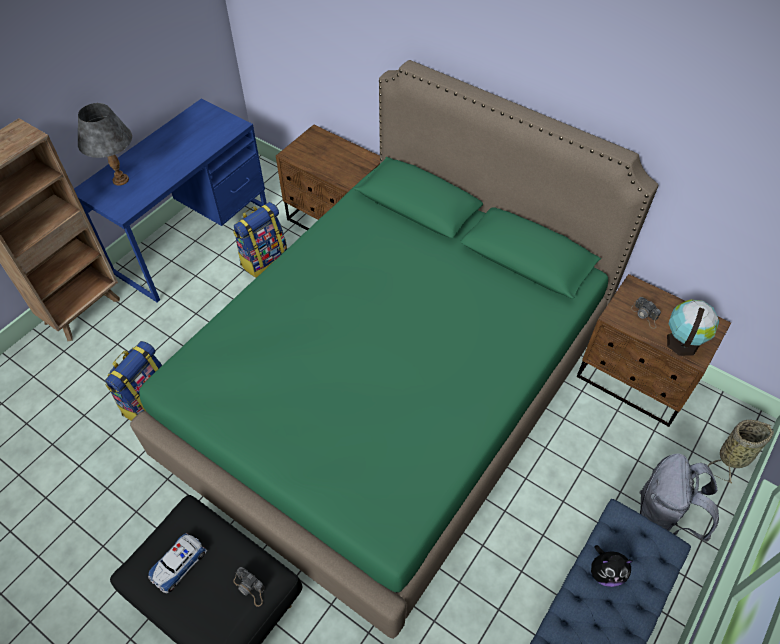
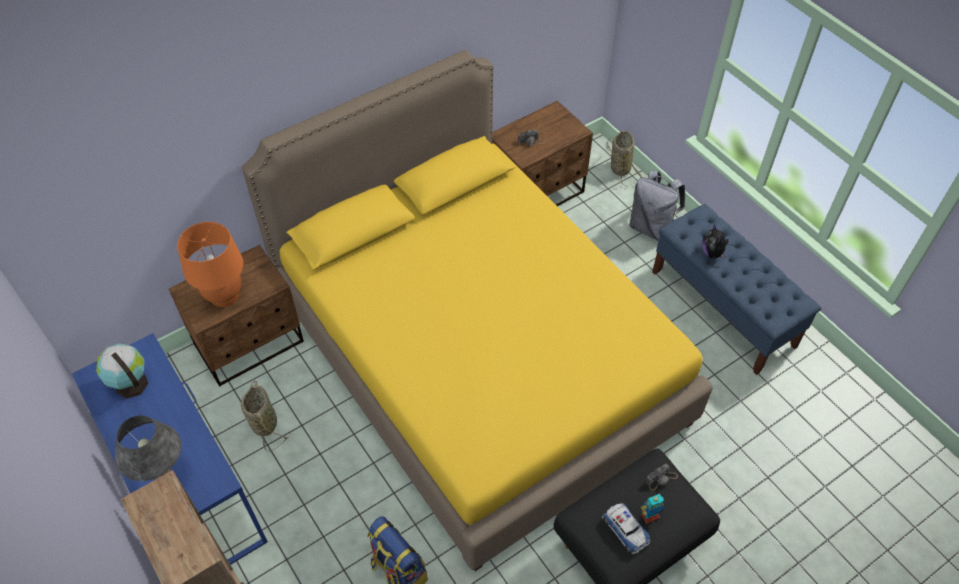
camera: 70 degrees left, 0 degrees up
green bed [130,60,658,639] -> yellow bed [242,50,713,571]
backpack [233,202,287,278] -> basket [241,380,288,451]
plush toy [591,545,633,587] -> plush toy turned 150 degrees clockwise [702,224,729,259]
globe [667,300,719,356] -> globe moved to [96,343,149,399]
none -> orange table lamp [177,222,243,307]
none -> toy robot [641,494,664,524]

